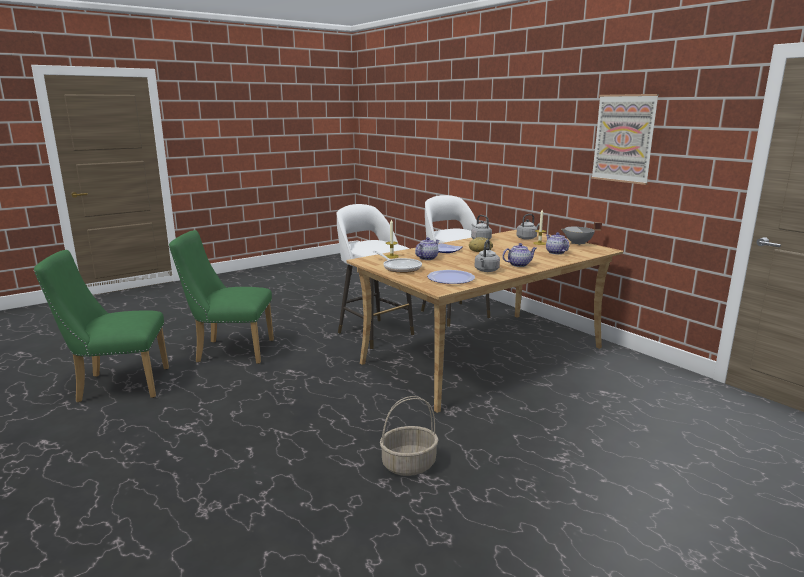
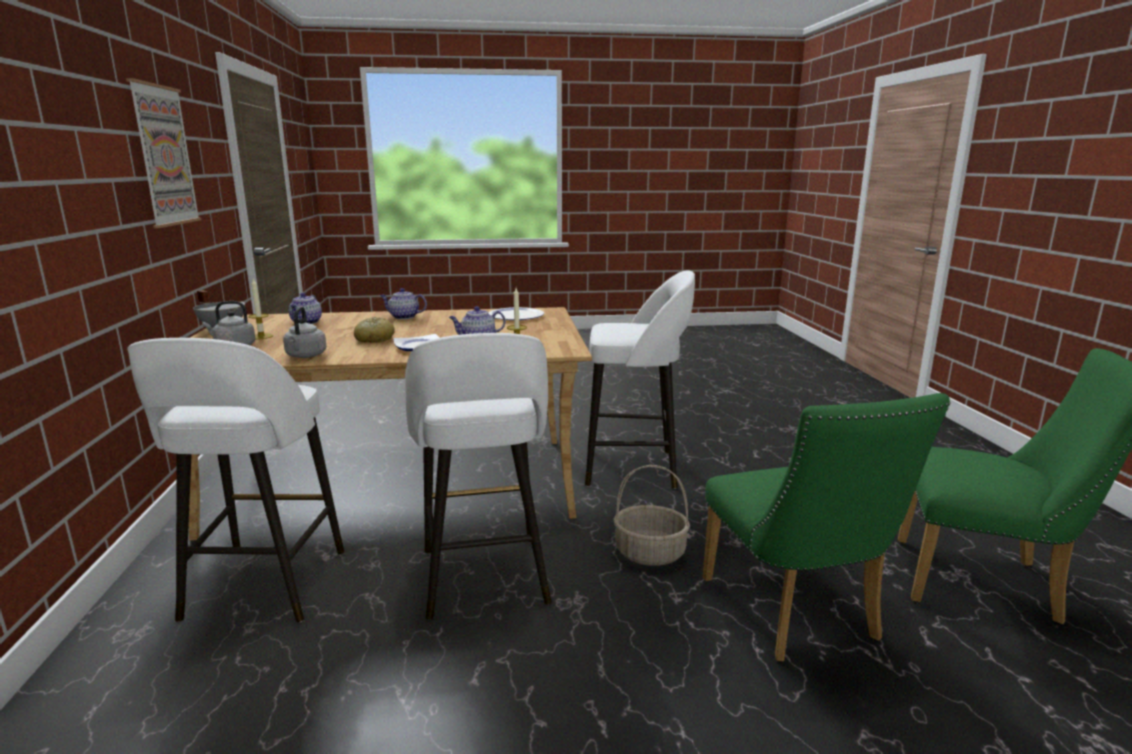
camera: 150 degrees left, 0 degrees up
green chair [169,230,274,364] -> green chair turned 45 degrees clockwise [703,393,951,662]
frying pan [373,251,422,273] -> none
basket [380,396,439,476] -> basket moved to [614,465,690,566]
grey kettle [475,239,500,272] -> none
none -> white stool [585,270,695,489]

